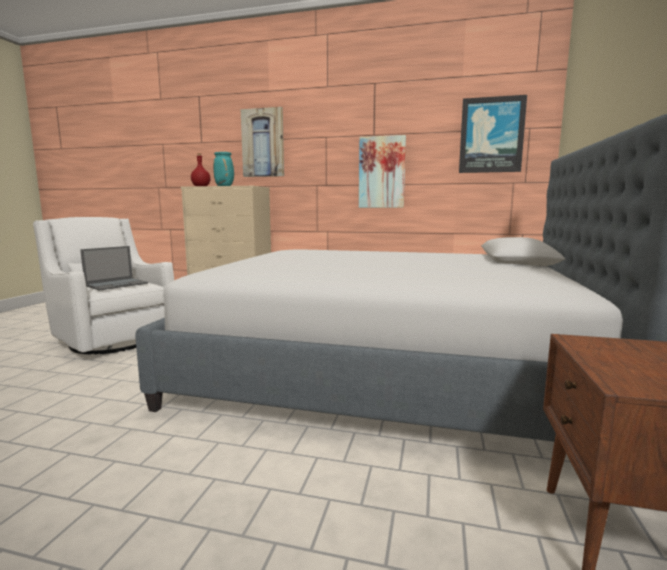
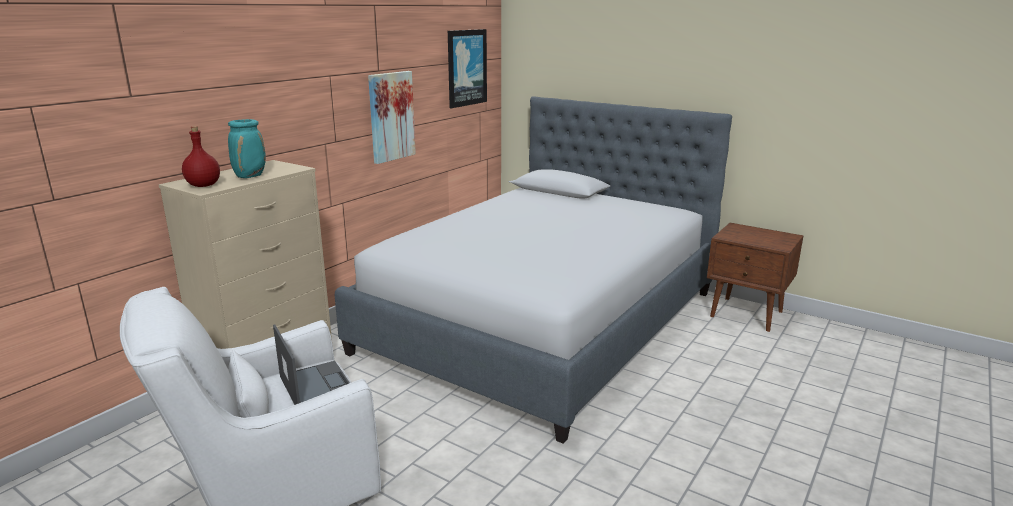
camera: 70 degrees left, 10 degrees up
picture [241,107,284,177] -> none

